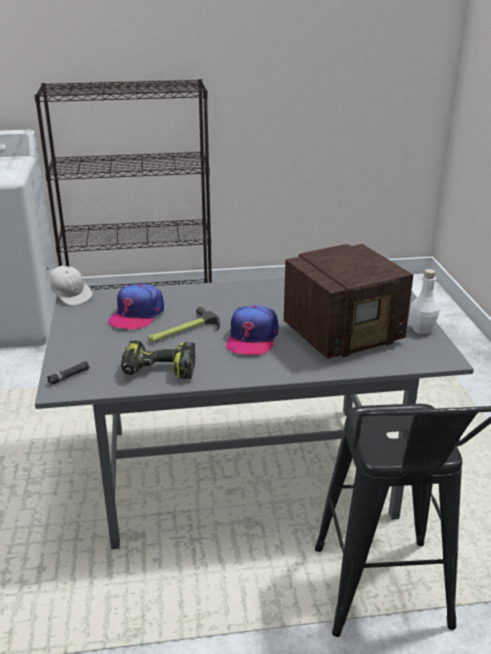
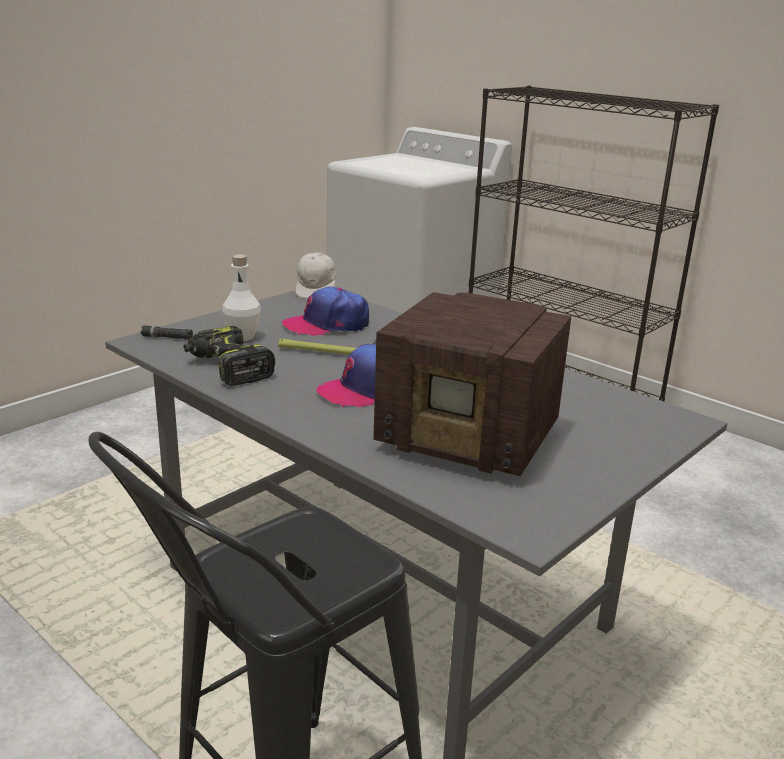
camera: 50 degrees right, 5 degrees down
white bottle [409,269,440,334] -> white bottle moved to [222,255,261,341]

